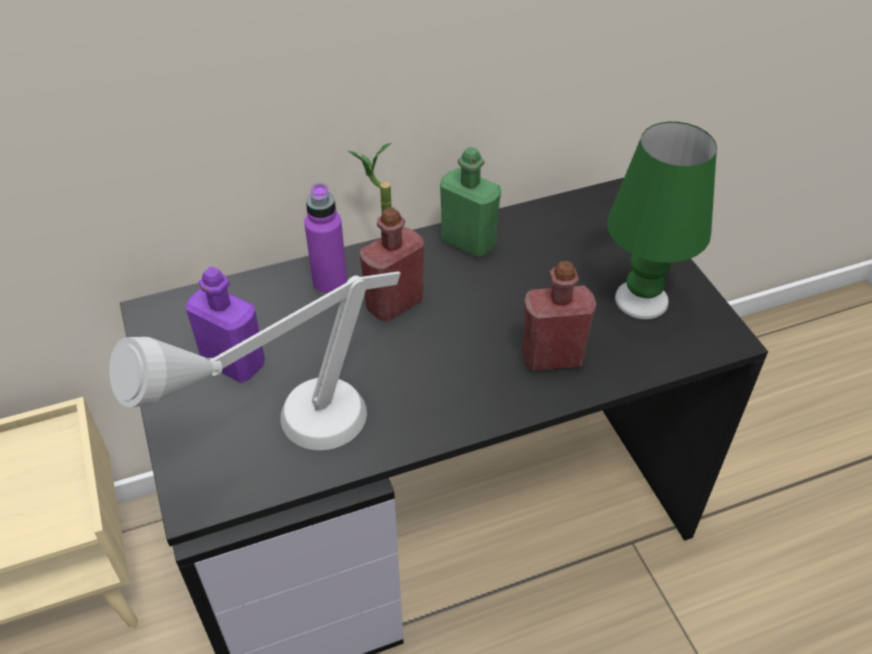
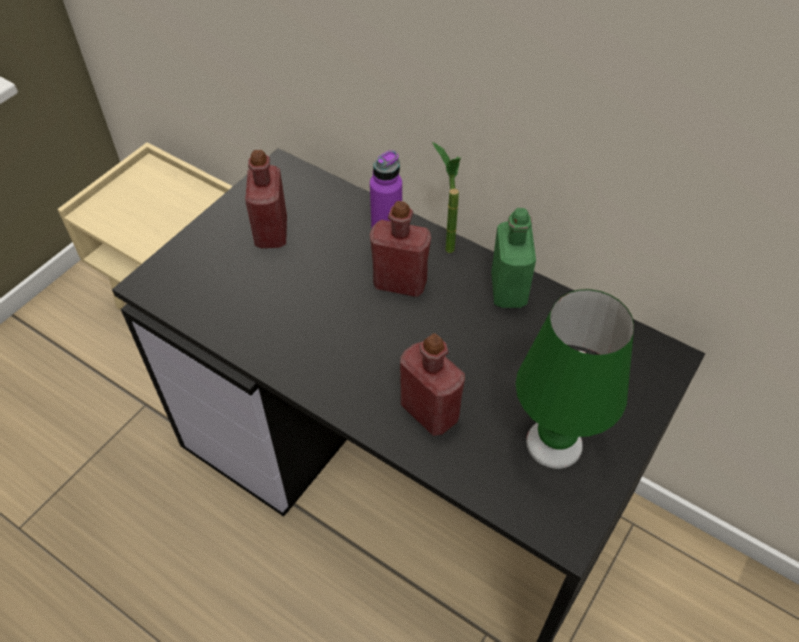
camera: 55 degrees right, 5 degrees up
grey table lamp [109,271,401,450] -> none
purple bottle [186,266,265,383] -> red bottle [245,150,287,248]

